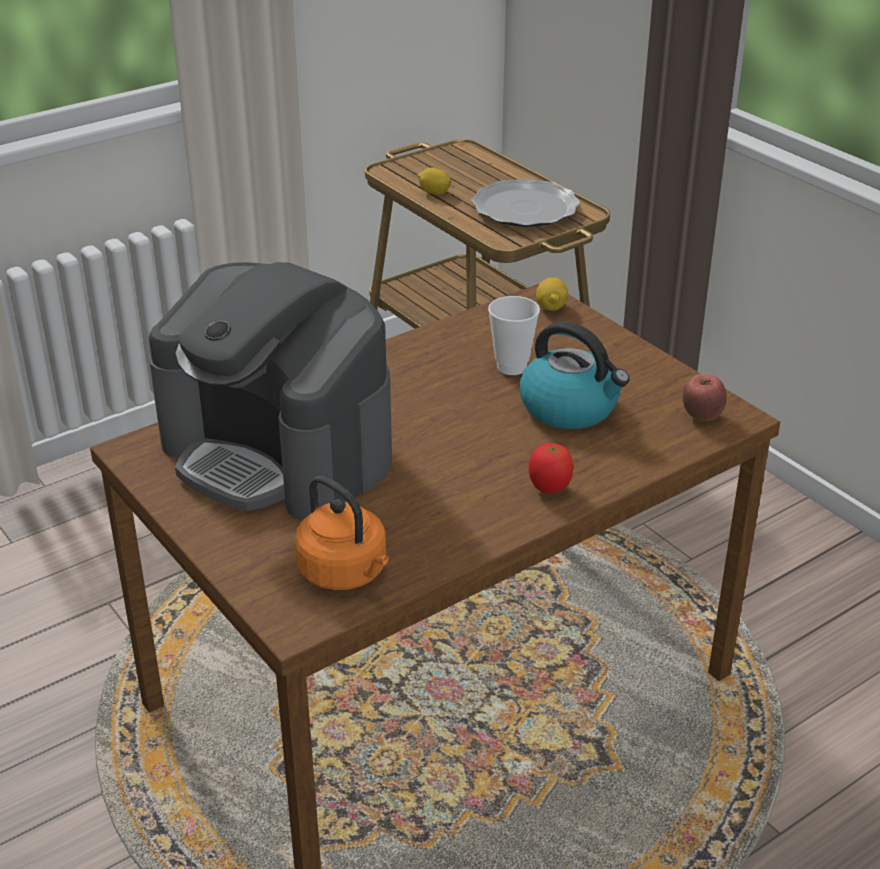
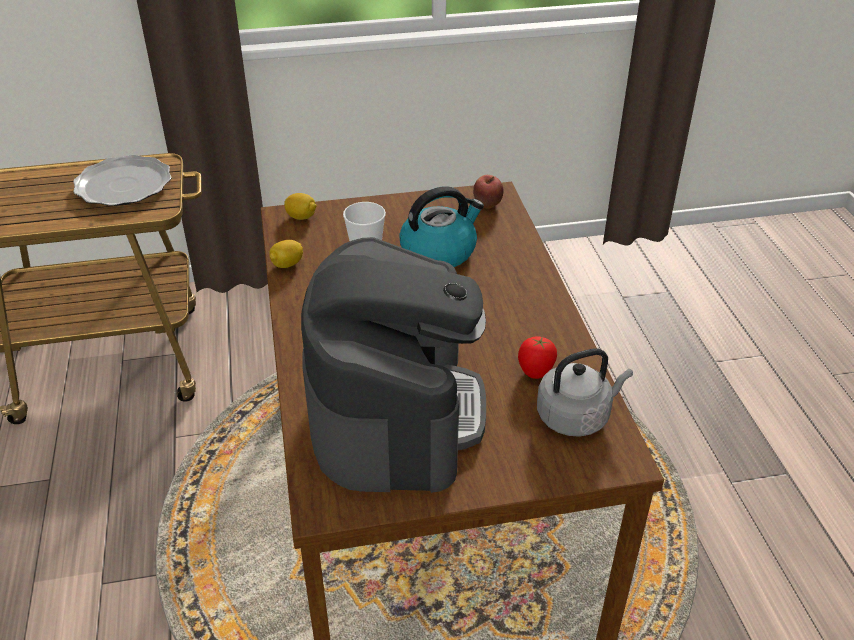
camera: 65 degrees left, 5 degrees up
coffee machine [149,262,392,520] -> coffee machine turned 60 degrees counterclockwise [301,237,486,493]
orange kettle [295,476,389,590] -> grey kettle [537,348,633,437]
lemon [417,168,451,195] -> lemon moved to [269,240,303,268]
tomato [528,443,573,494] -> tomato moved to [518,336,557,379]

